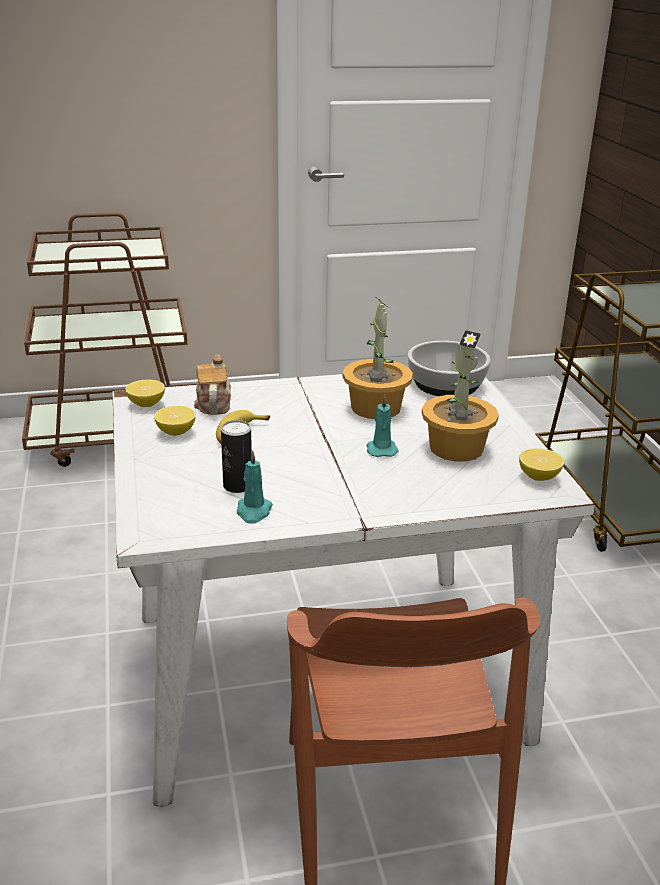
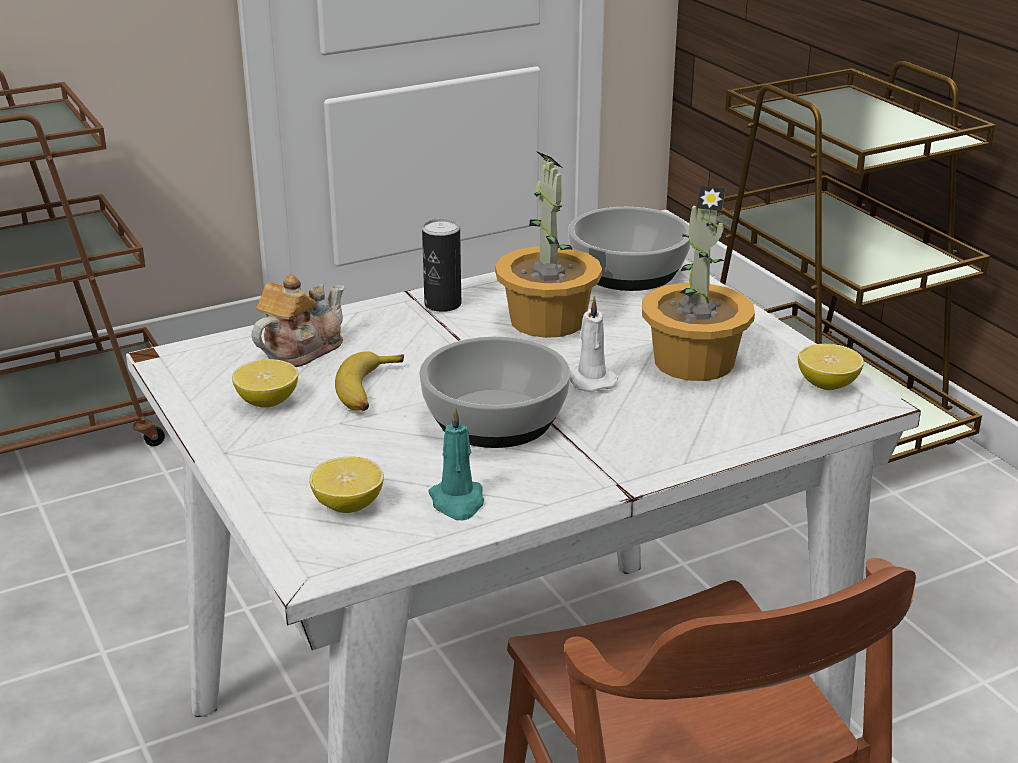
camera: 15 degrees left, 0 degrees up
lemon [125,380,165,407] -> lemon moved to [309,457,384,513]
teapot [194,354,231,415] -> teapot turned 60 degrees clockwise [252,274,344,367]
can [221,420,252,493] -> can moved to [422,219,461,312]
turquoise candle [367,395,399,457] -> white candle [570,297,618,392]
none -> bowl [419,336,571,448]

